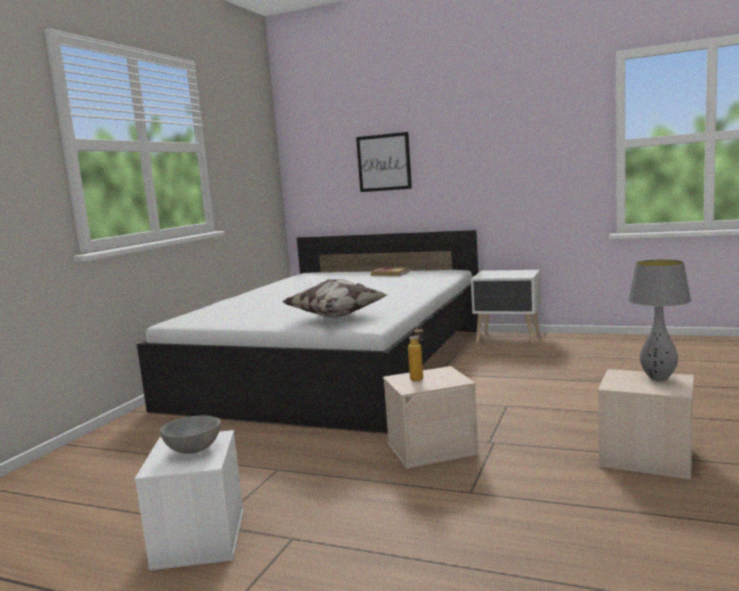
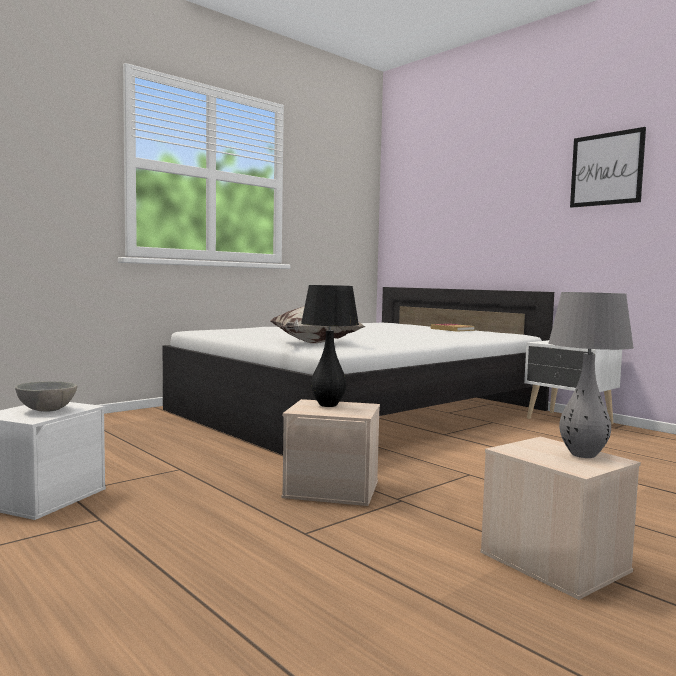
camera: 25 degrees right, 5 degrees down
picture [356,132,412,192] -> picture moved to [570,127,646,208]
bottle [408,324,424,381] -> black table lamp [301,285,359,407]

